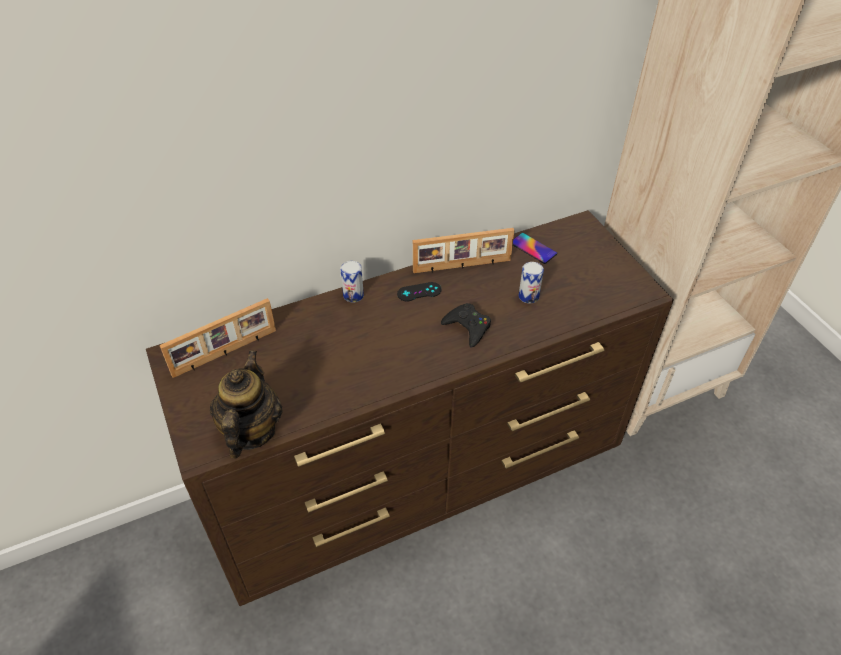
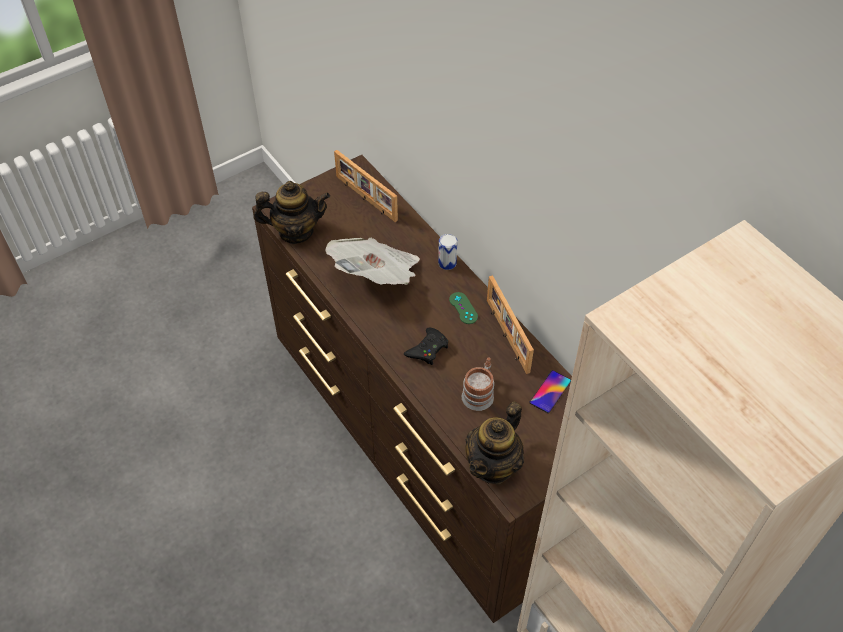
camera: 80 degrees right, 5 degrees up
black game controller [397,282,441,301] -> green game controller [449,292,478,324]
can [519,262,544,303] -> mug [462,358,494,411]
none -> newspaper [325,238,420,285]
none -> teapot [465,402,524,484]

